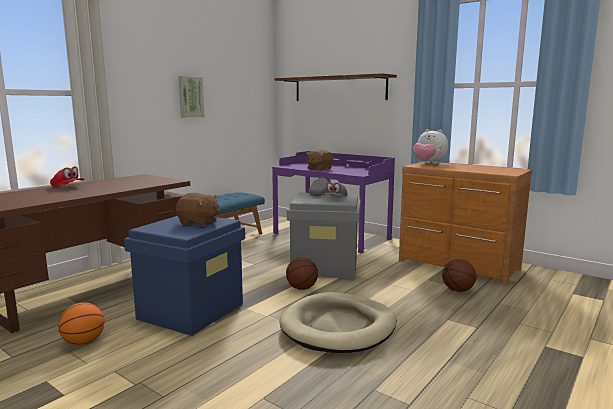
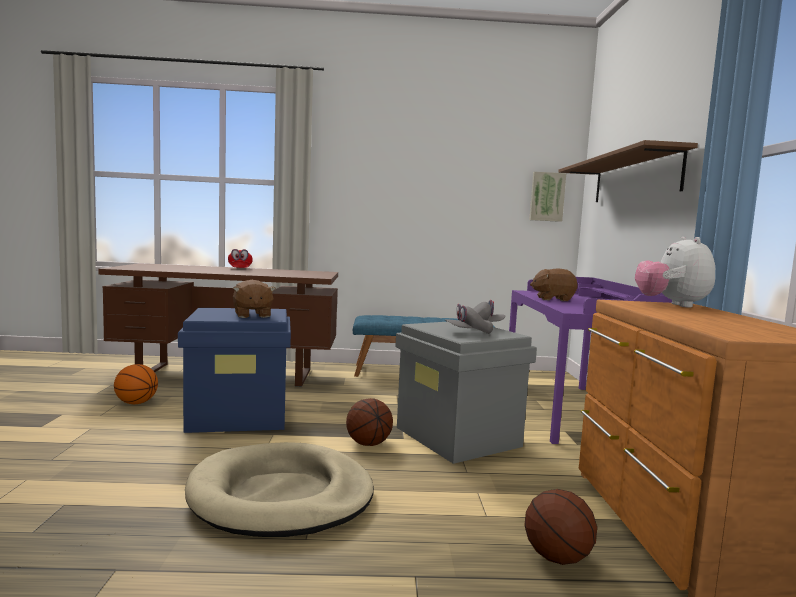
camera: 50 degrees right, 5 degrees down
picture [178,76,205,118] -> picture moved to [529,172,566,222]

